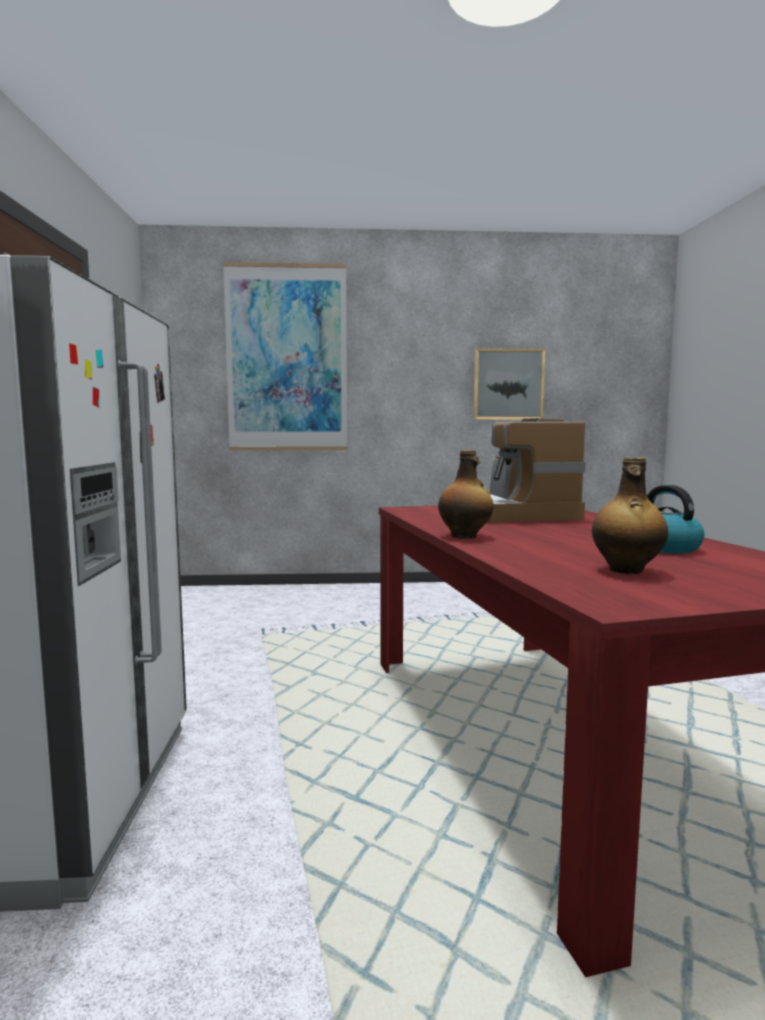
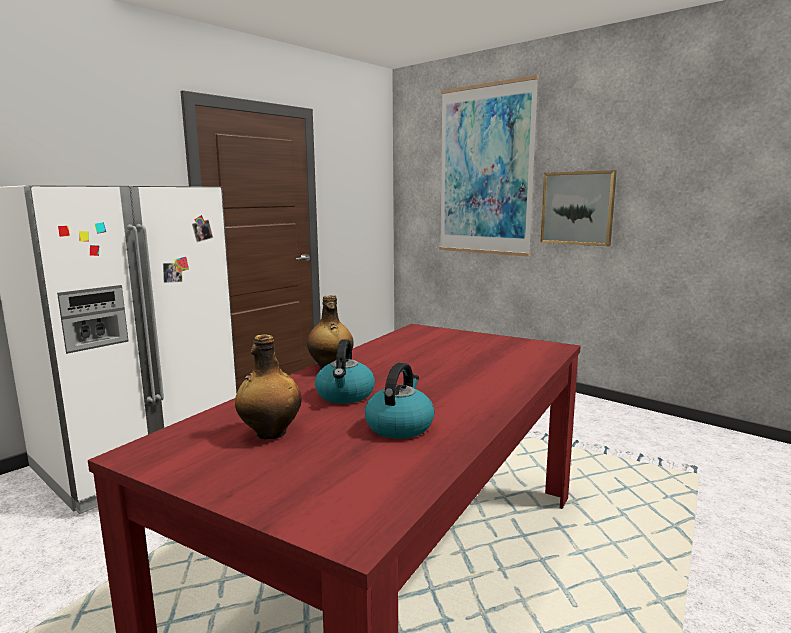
camera: 45 degrees right, 5 degrees up
picture [474,348,545,420] -> picture moved to [540,170,617,246]
coffee machine [489,418,585,523] -> none
none -> kettle [315,339,375,404]

